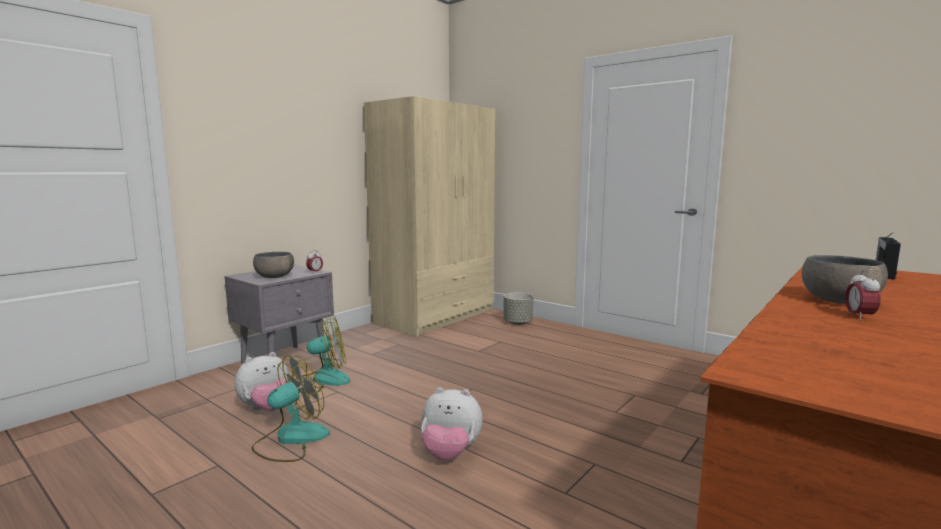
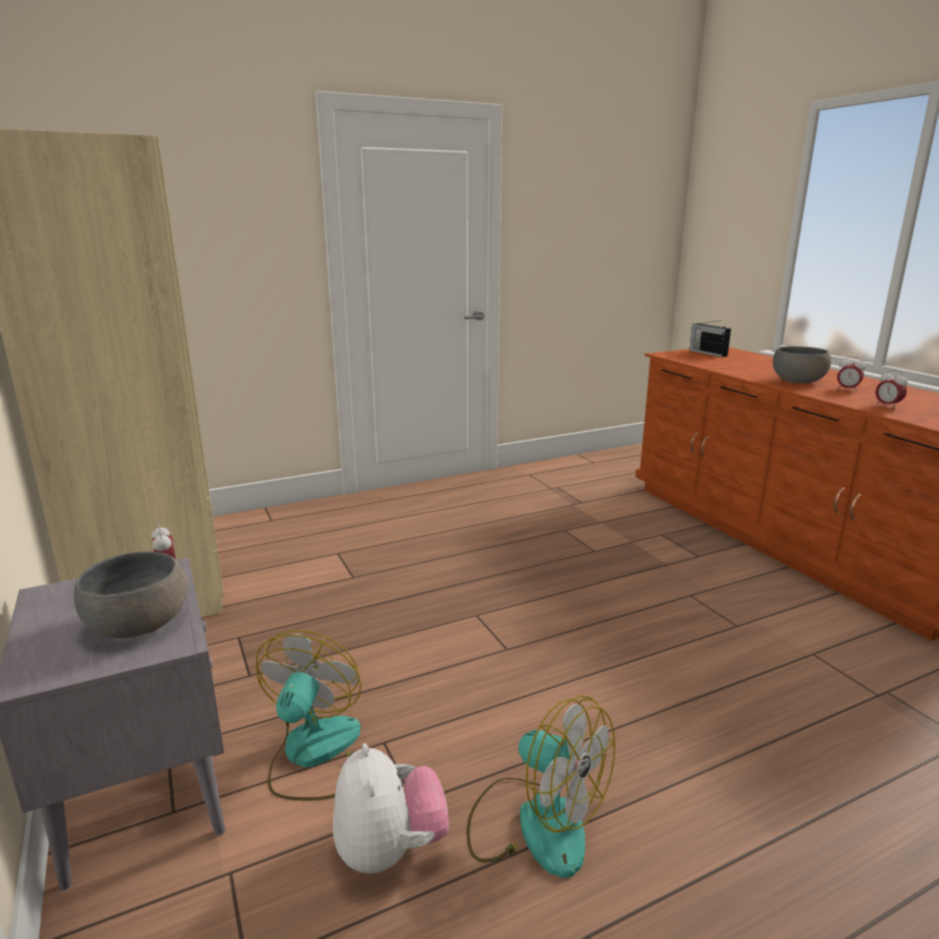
camera: 65 degrees left, 10 degrees up
fan [251,355,330,462] -> fan turned 150 degrees clockwise [467,695,615,878]
plush toy [421,387,483,460] -> none
grey planter [503,292,533,325] -> none
none -> alarm clock [876,370,907,409]

